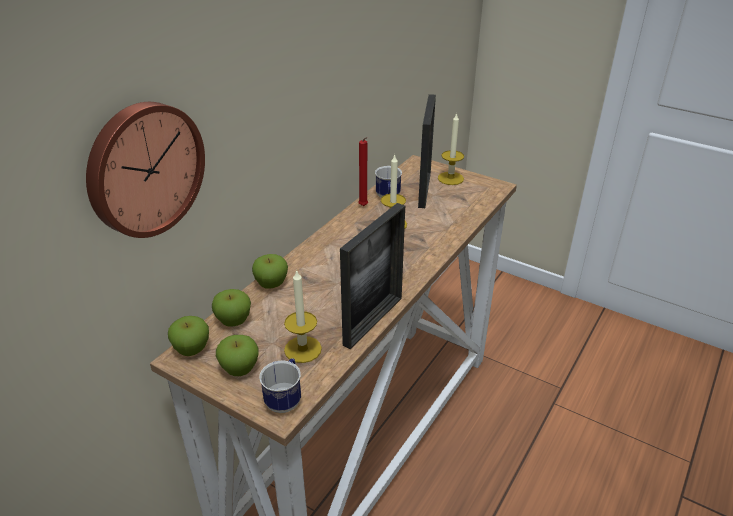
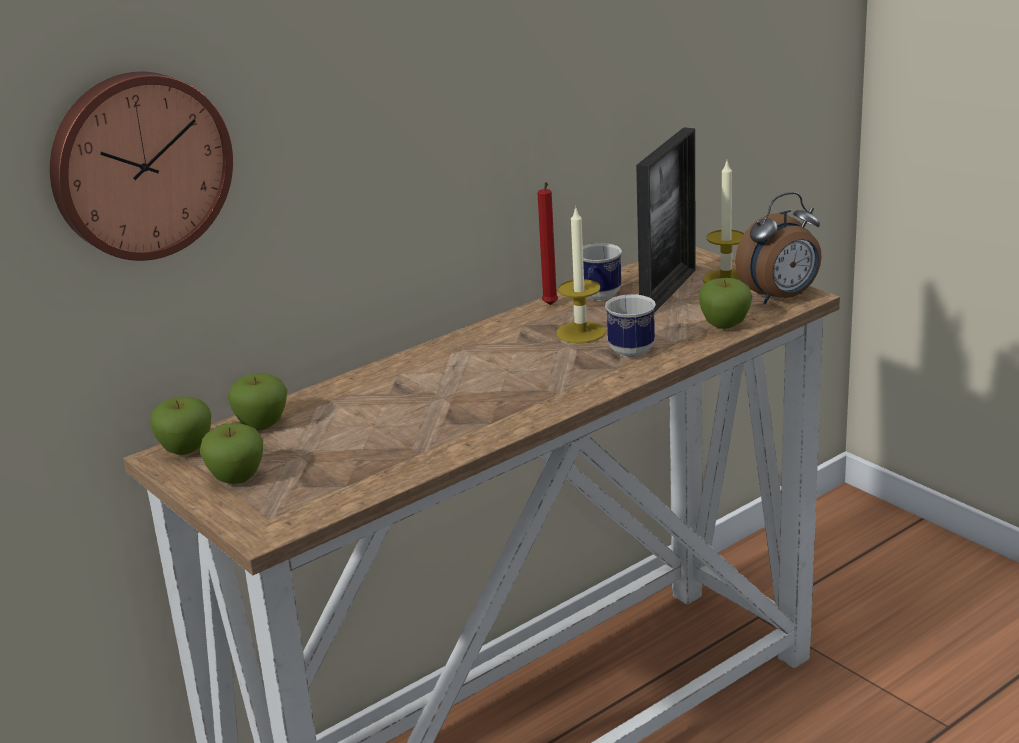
camera: 20 degrees right, 10 degrees down
apple [252,254,288,289] -> apple moved to [699,278,752,329]
mug [259,358,301,413] -> mug moved to [605,294,656,357]
candle [284,269,322,363] -> none
picture frame [340,203,405,349] -> none
none -> alarm clock [735,192,822,304]

